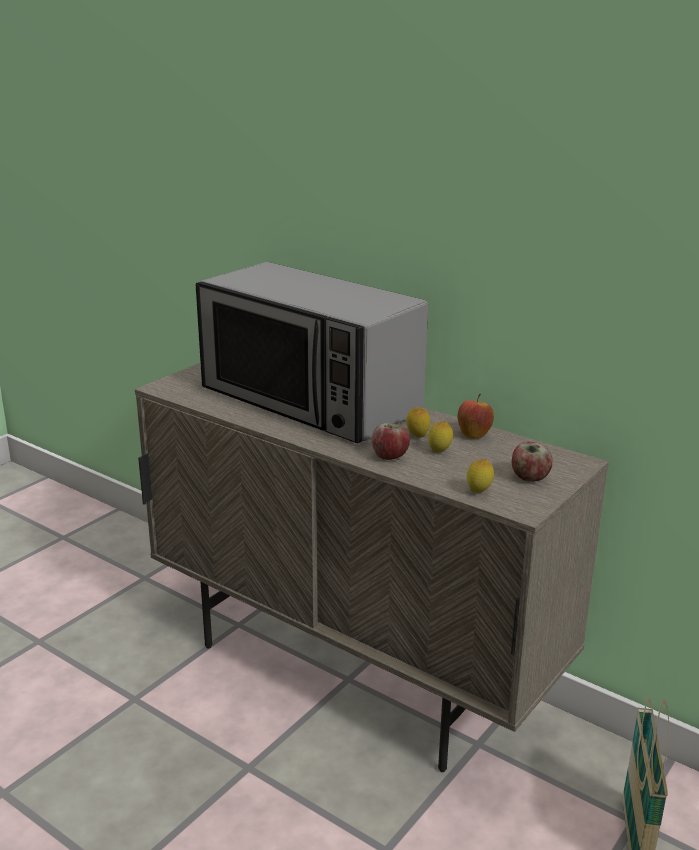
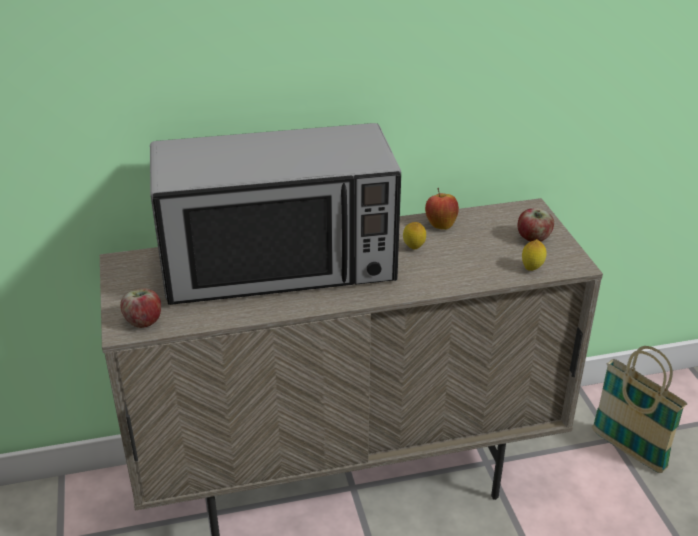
camera: 50 degrees left, 10 degrees up
apple [372,423,410,460] -> apple moved to [120,288,161,328]
lemon [428,421,453,453] -> none

